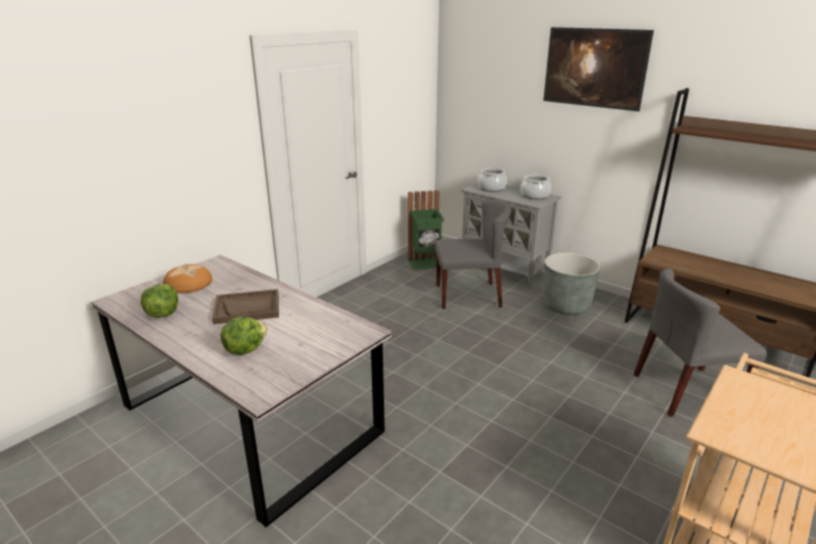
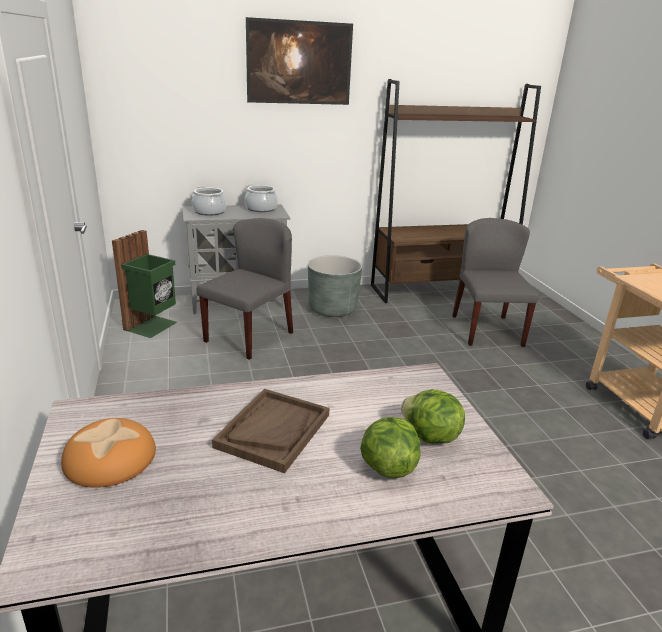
camera: 55 degrees left, 0 degrees up
lettuce [141,284,178,318] -> lettuce moved to [401,389,465,444]
grey chair [633,269,767,417] -> grey chair turned 150 degrees clockwise [452,218,539,347]

